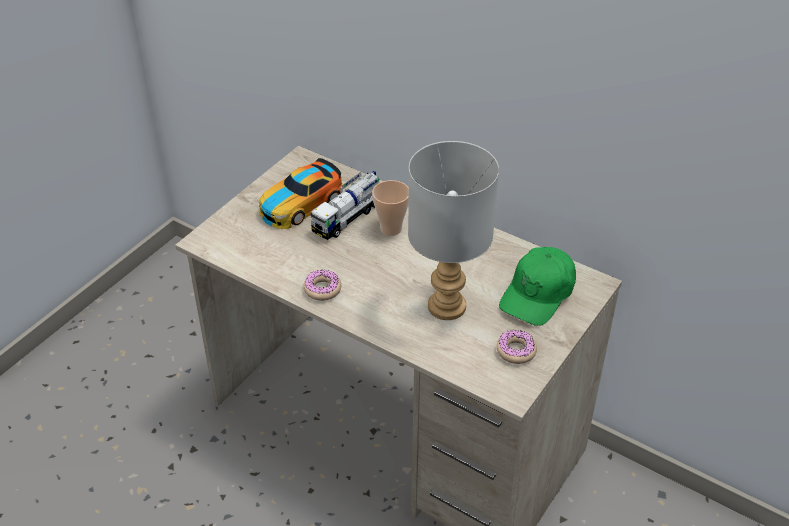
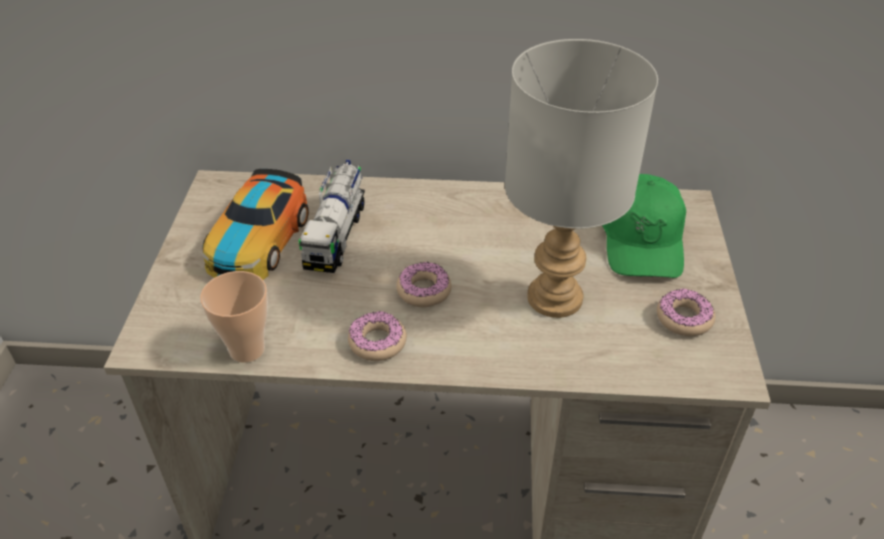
camera: 30 degrees left, 0 degrees up
cup [372,180,409,236] -> cup moved to [200,271,268,363]
none -> donut [396,262,452,307]

